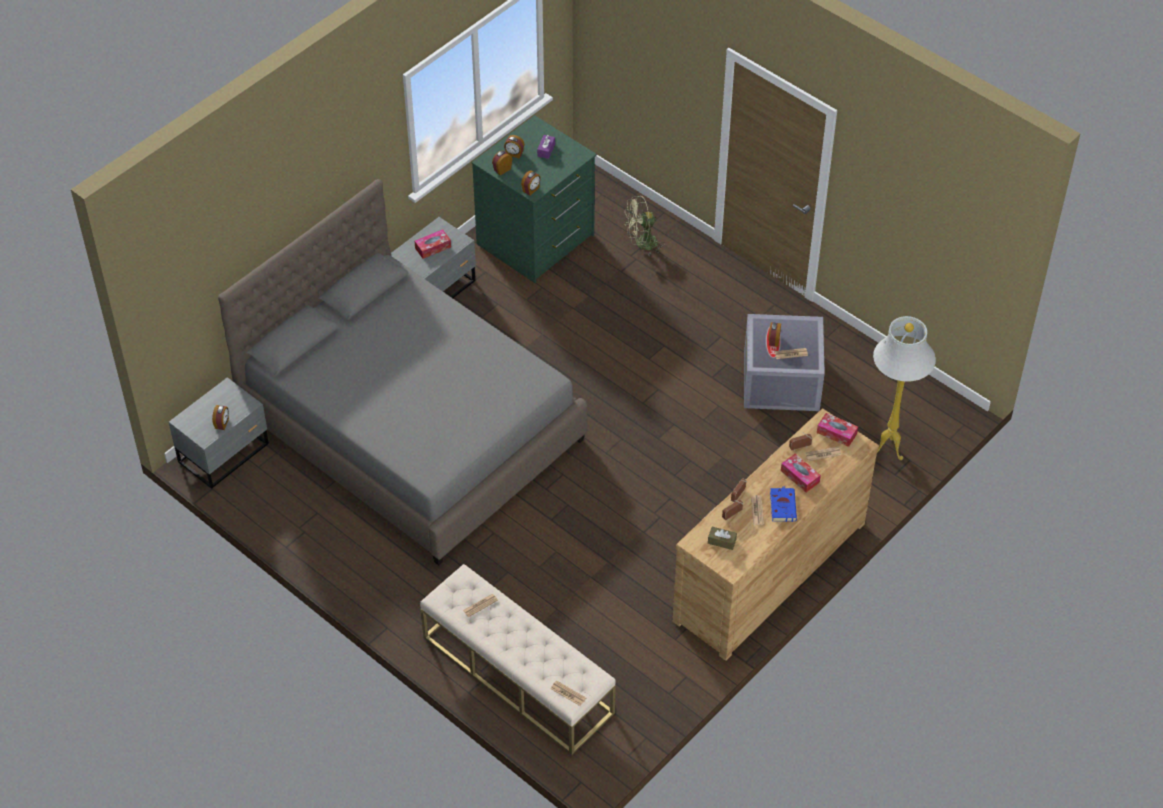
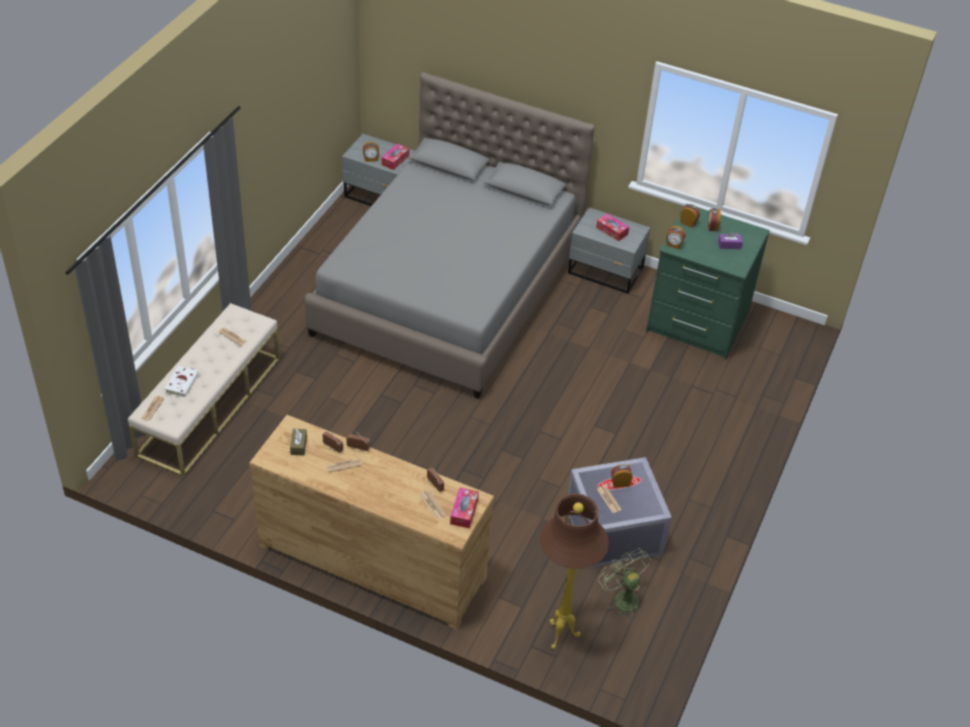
camera: 70 degrees right, 5 degrees down
green fan [625,195,665,257] -> green fan moved to [598,548,651,619]
blue book [770,486,797,522] -> none
tissue box [781,454,821,492] -> tissue box moved to [382,144,409,170]
white floor lamp [873,316,936,460] -> brown floor lamp [540,493,609,649]
none -> white book [165,366,199,397]

